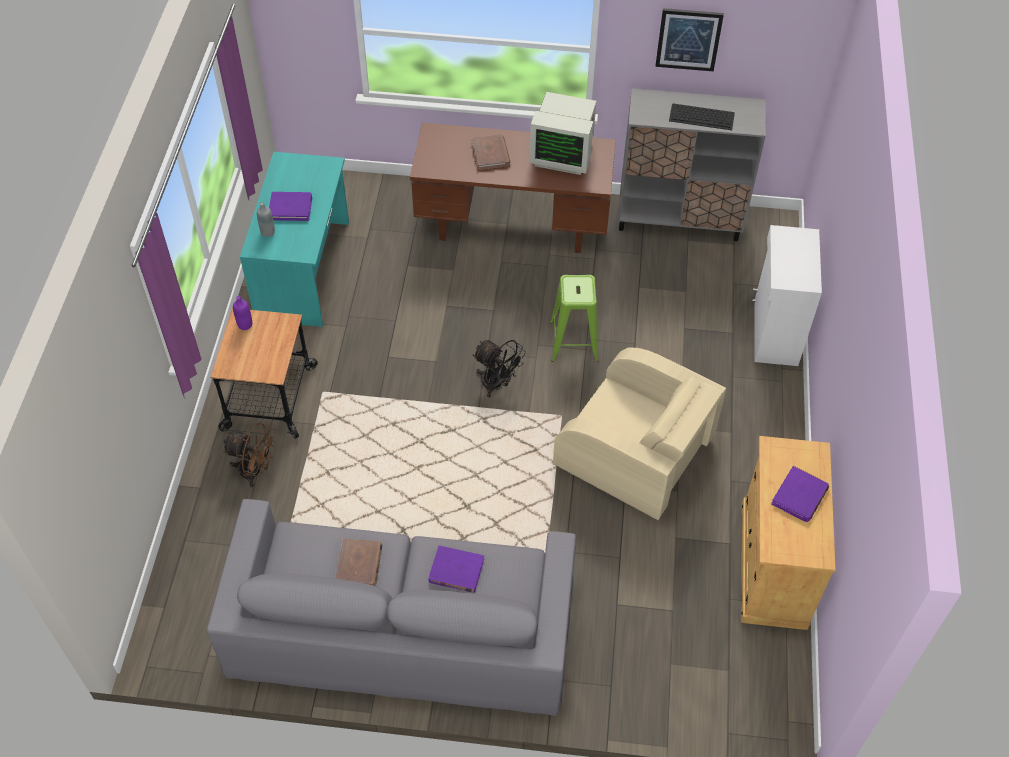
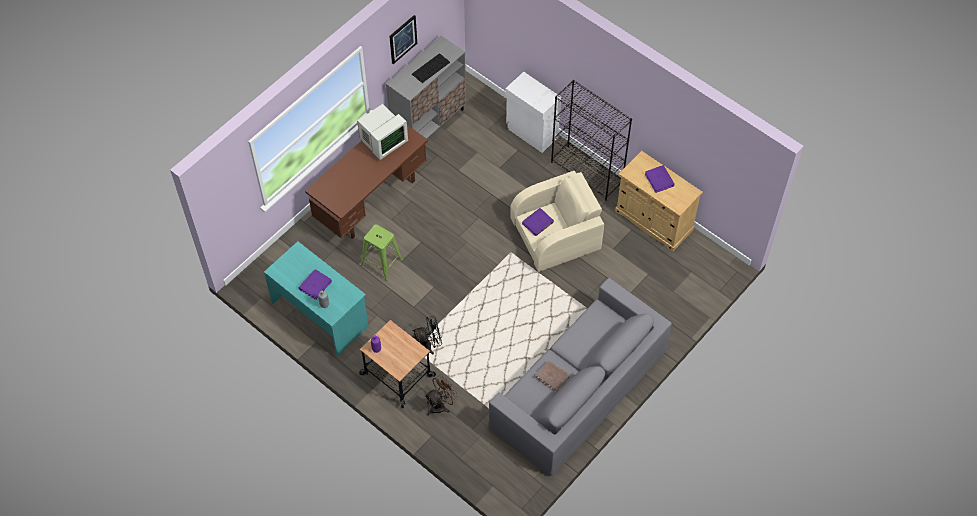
camera: 55 degrees left, 5 degrees up
purple book [428,546,484,593] -> purple book moved to [522,208,554,236]
brown book [471,135,510,170] -> none
black fan [473,340,526,398] -> black fan moved to [412,316,442,355]
green stool [550,275,599,362] -> green stool moved to [361,224,403,281]
none -> black bookcase [551,80,632,201]

